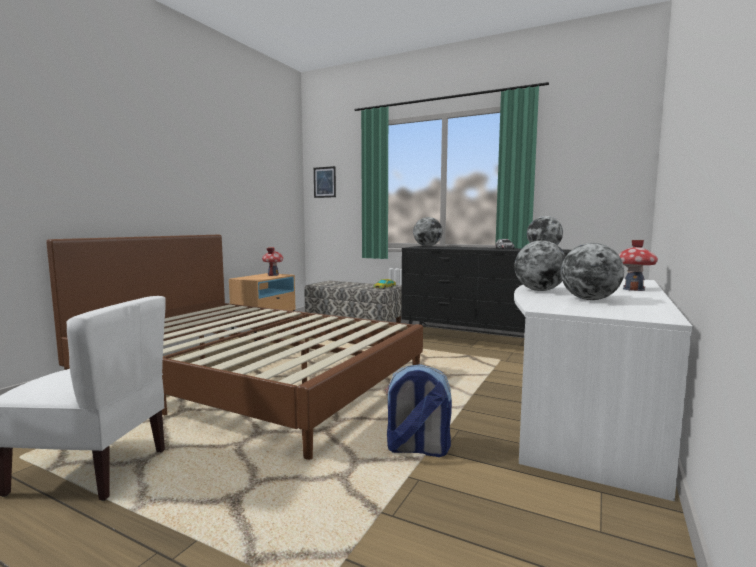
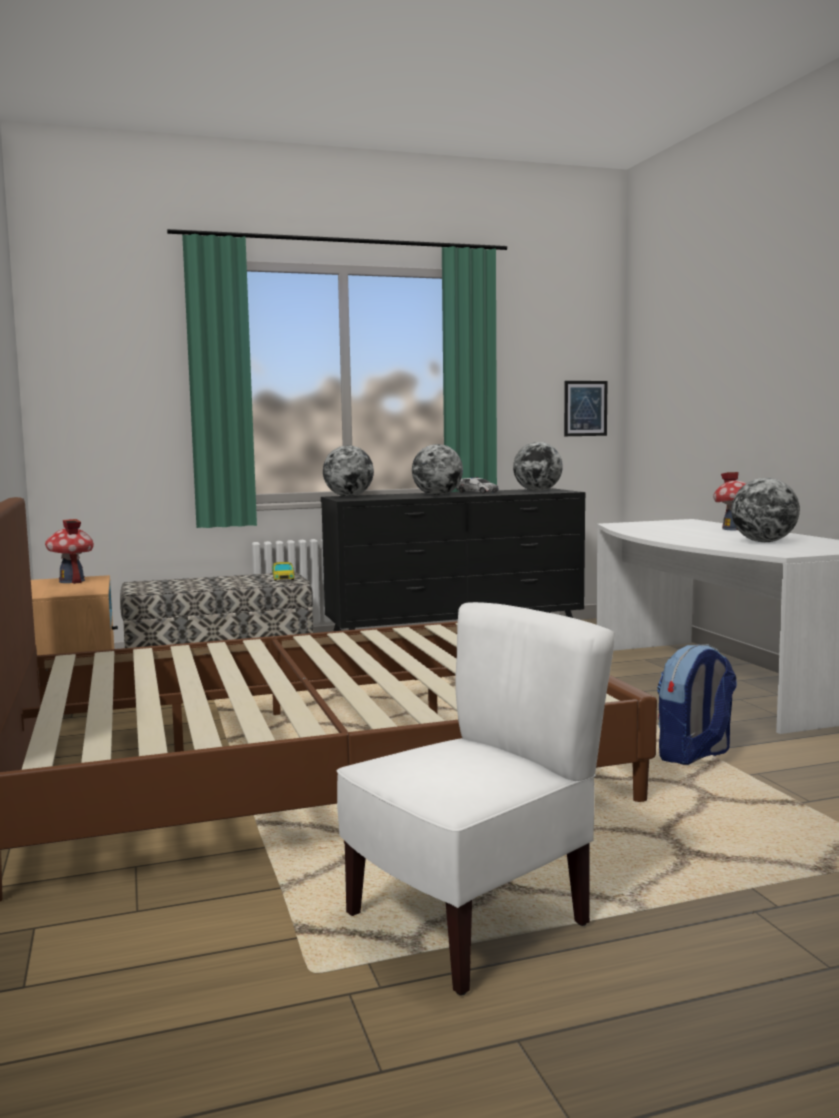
camera: 45 degrees left, 0 degrees up
picture [314,166,336,198] -> picture moved to [564,381,608,436]
globe [515,240,566,291] -> globe moved to [412,444,463,496]

